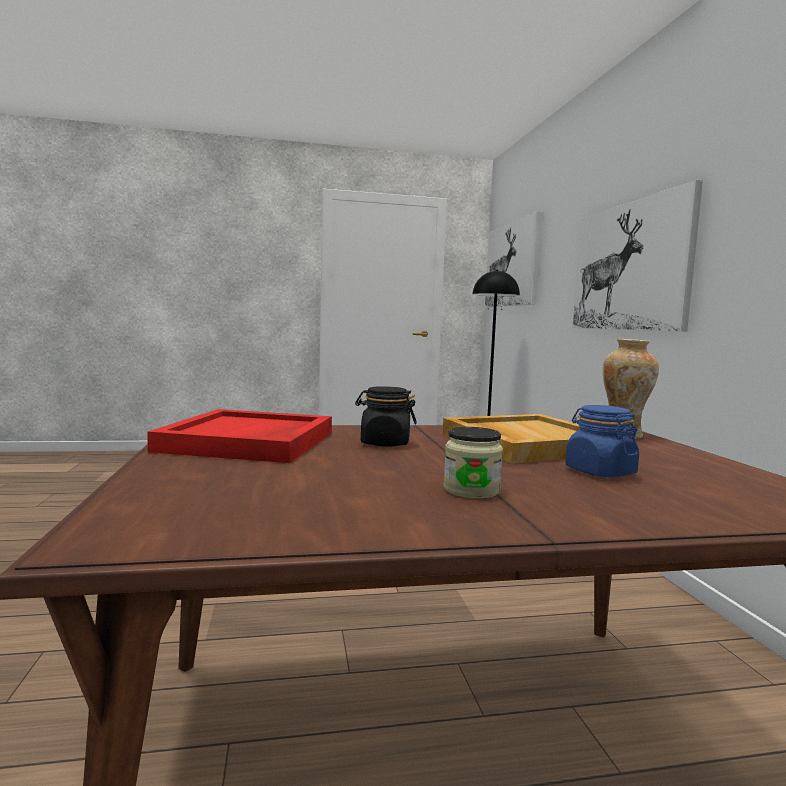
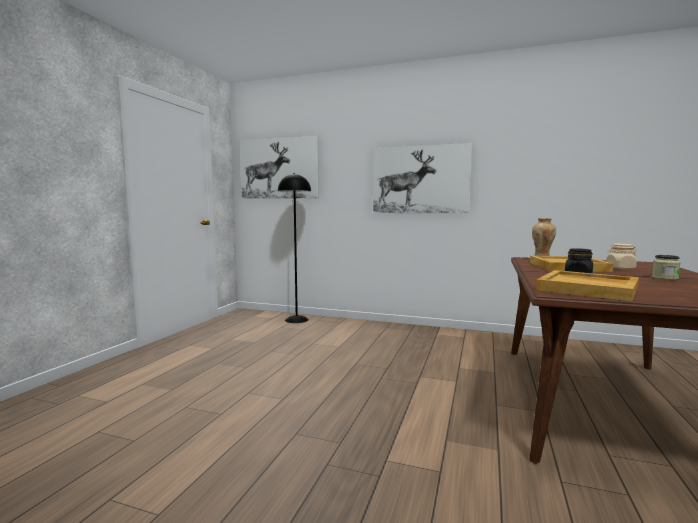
camera: 60 degrees left, 0 degrees up
red tray [147,409,332,463] -> beige tray [536,270,639,302]
blue jar [565,405,639,477] -> beige jar [606,244,637,269]

